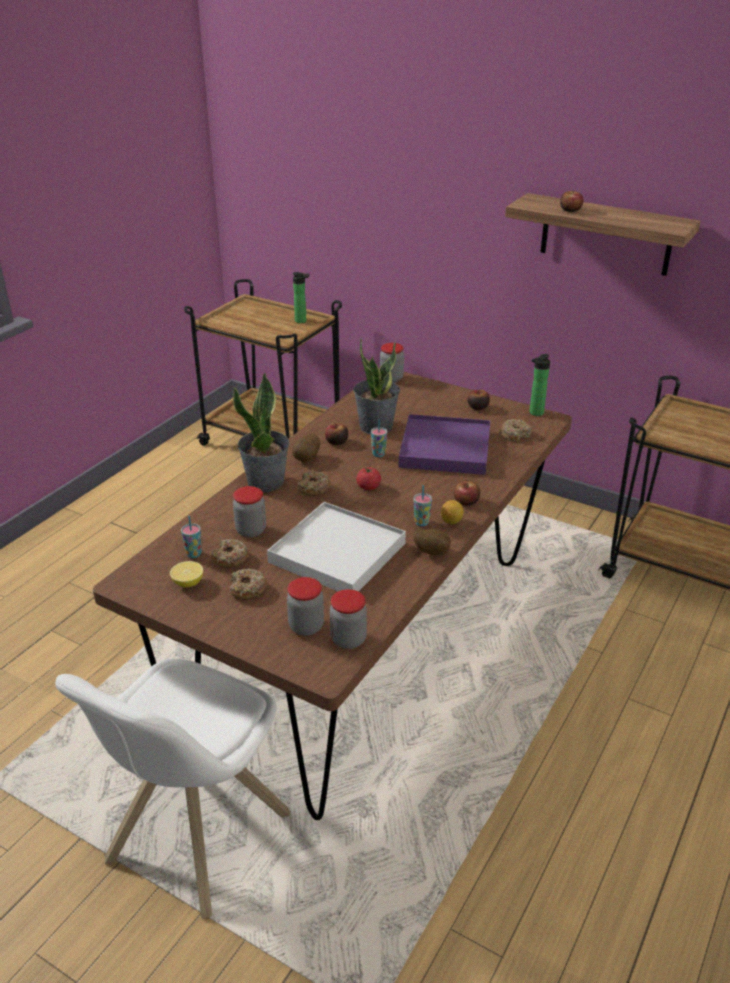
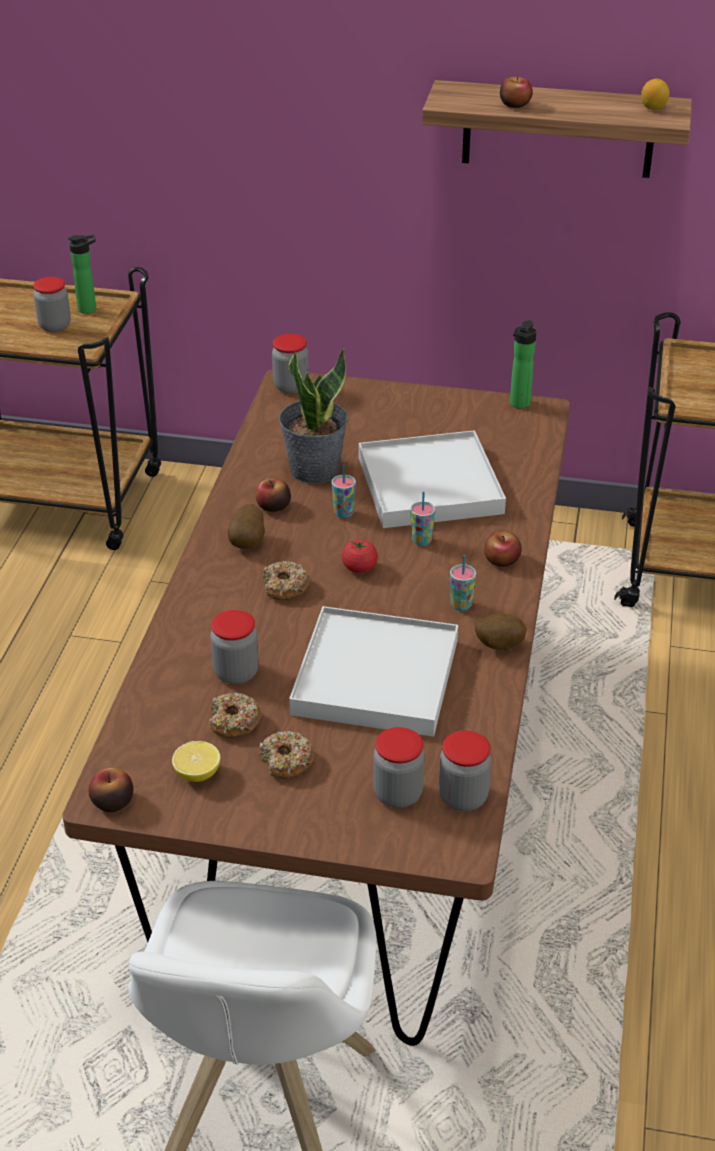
camera: 20 degrees left, 5 degrees up
cup [181,516,202,558] -> cup moved to [410,492,435,546]
potted plant [233,372,290,492] -> none
purple tray [398,414,490,475] -> white tray [359,430,506,528]
lemon [441,500,464,524] -> lemon moved to [641,79,670,110]
apple [467,389,490,410] -> apple moved to [89,768,133,812]
donut [501,419,532,442] -> none
none -> jar [33,277,71,332]

